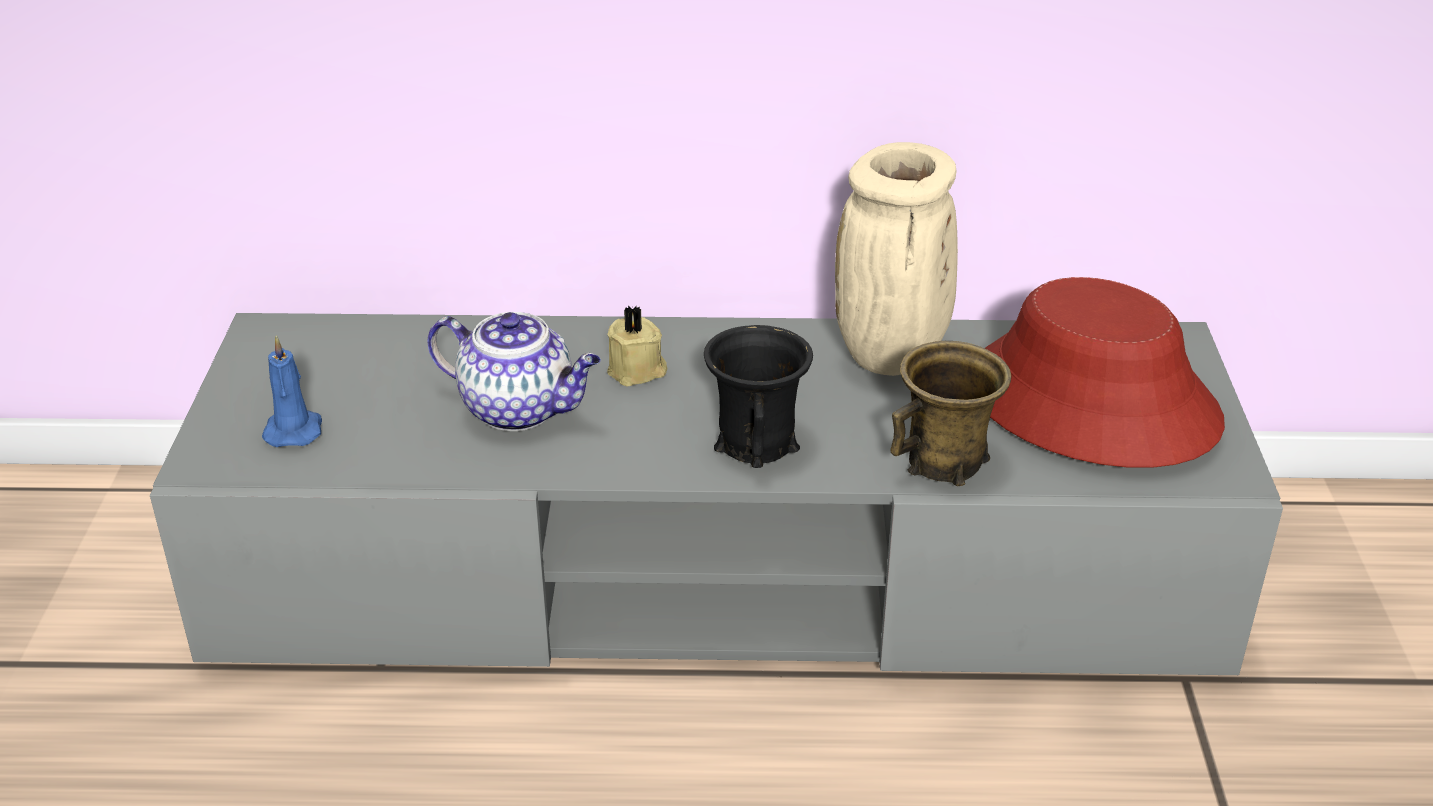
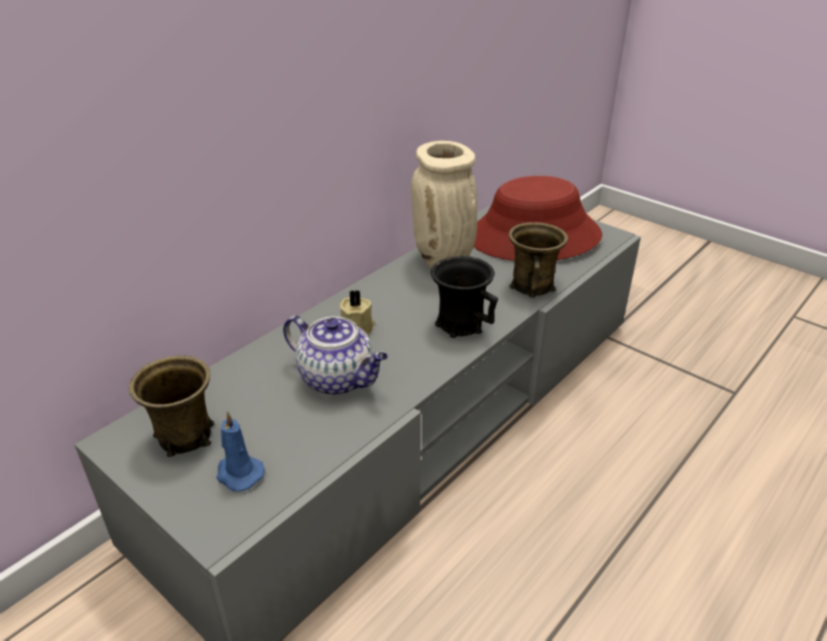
camera: 50 degrees left, 0 degrees up
teapot [428,312,601,431] -> teapot turned 60 degrees clockwise [283,315,388,396]
none -> brown mug [129,355,214,457]

